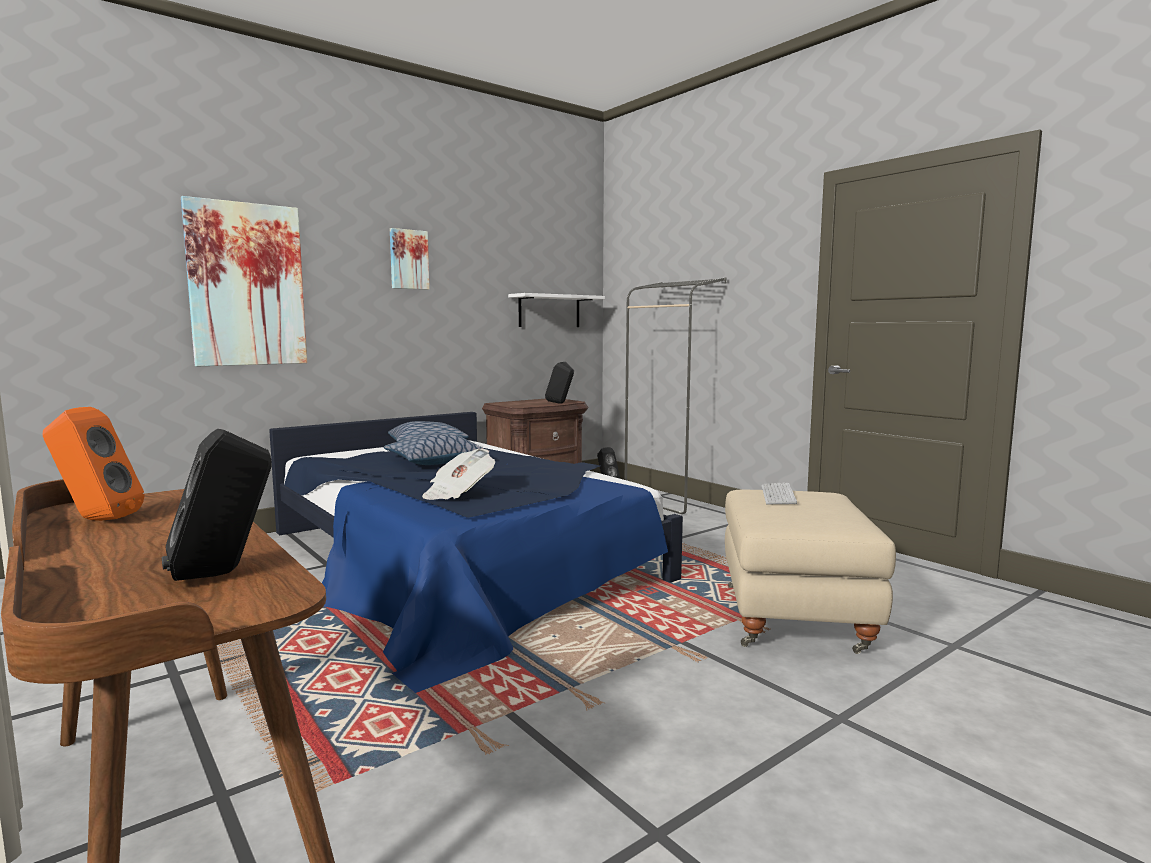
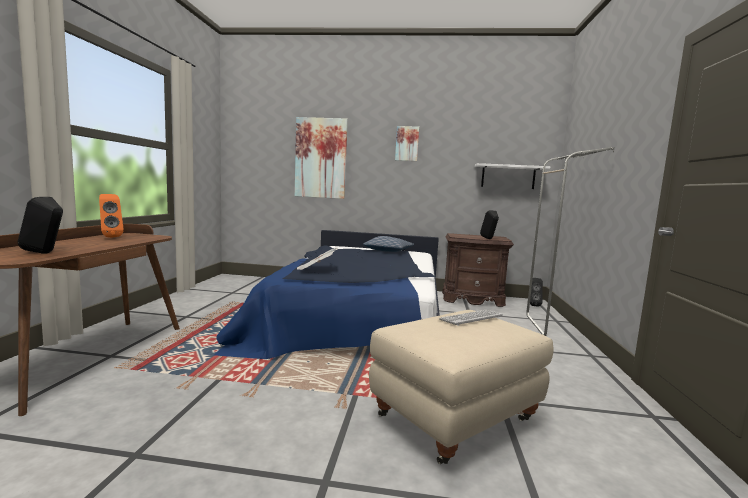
camera: 45 degrees right, 0 degrees up
pillow [384,433,484,465] -> none

